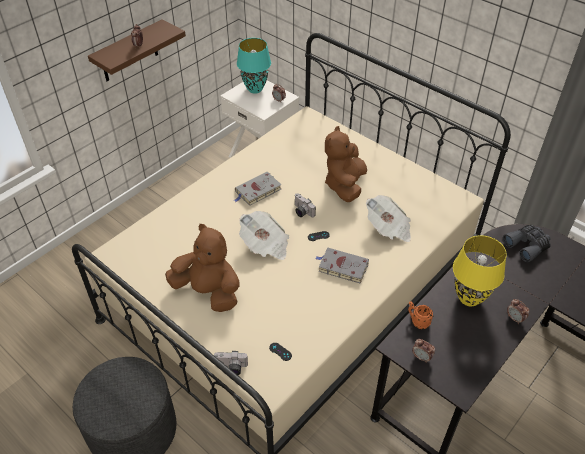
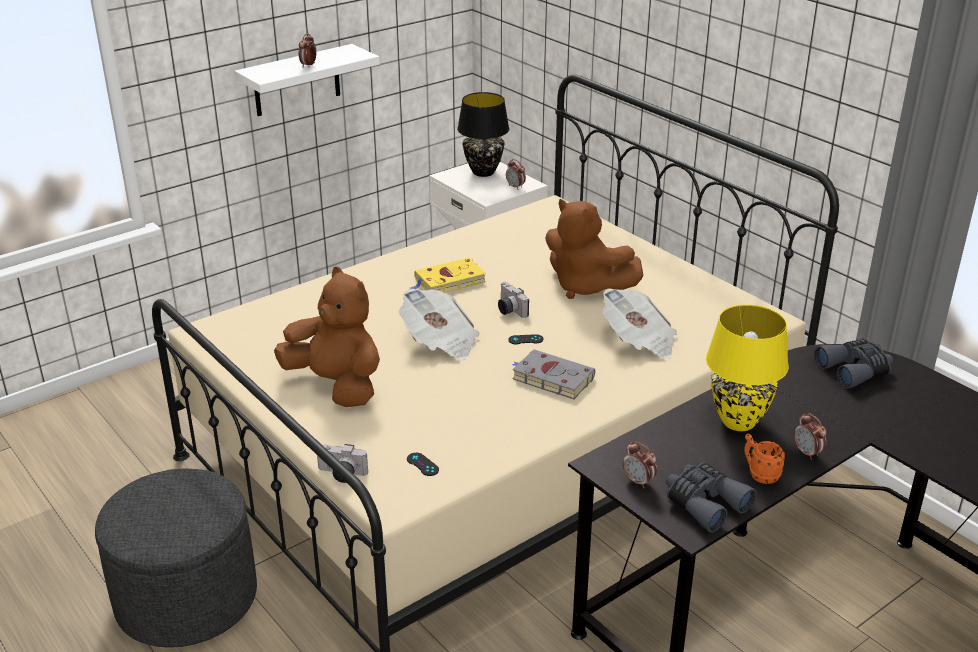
camera: 10 degrees right, 15 degrees down
brown shelf [88,19,186,81] -> white shelf [234,44,380,116]
grey book [234,172,281,206] -> yellow book [410,258,486,293]
turquoise table lamp [237,38,271,94] -> black table lamp [457,92,510,177]
brown plush toy [325,126,367,202] -> brown plush toy turned 75 degrees counterclockwise [545,199,644,299]
orange mug [408,301,433,329] -> orange mug moved to [744,434,785,484]
none -> grey binoculars [666,462,757,532]

